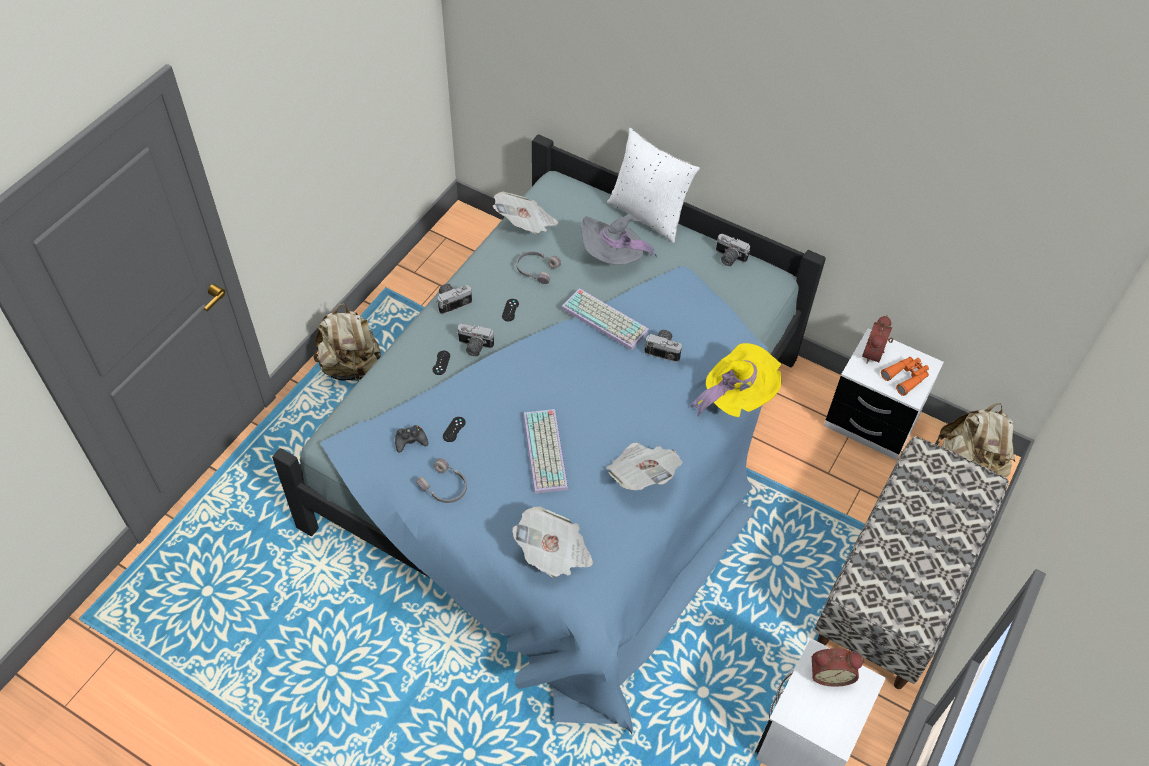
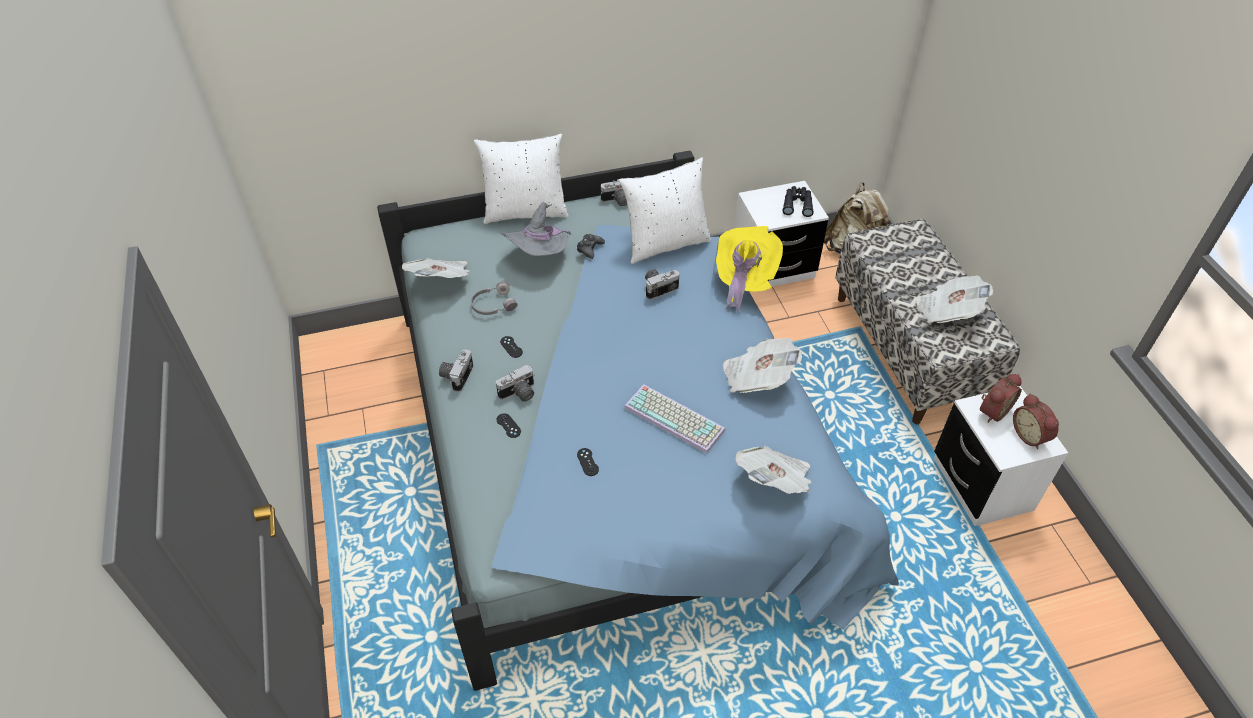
camera: 45 degrees left, 5 degrees down
beige backpack [313,303,381,382] -> none
black game controller [395,425,428,453] -> black game controller moved to [577,234,605,259]
grey headphones [416,458,467,503] -> none
keyboard [561,288,649,350] -> none
alarm clock [862,315,894,364] -> alarm clock moved to [1013,394,1059,449]
orange binoculars [881,357,929,396] -> black binoculars [782,186,814,217]
none -> white pillow [619,157,711,264]
none -> newspaper [916,276,993,323]

